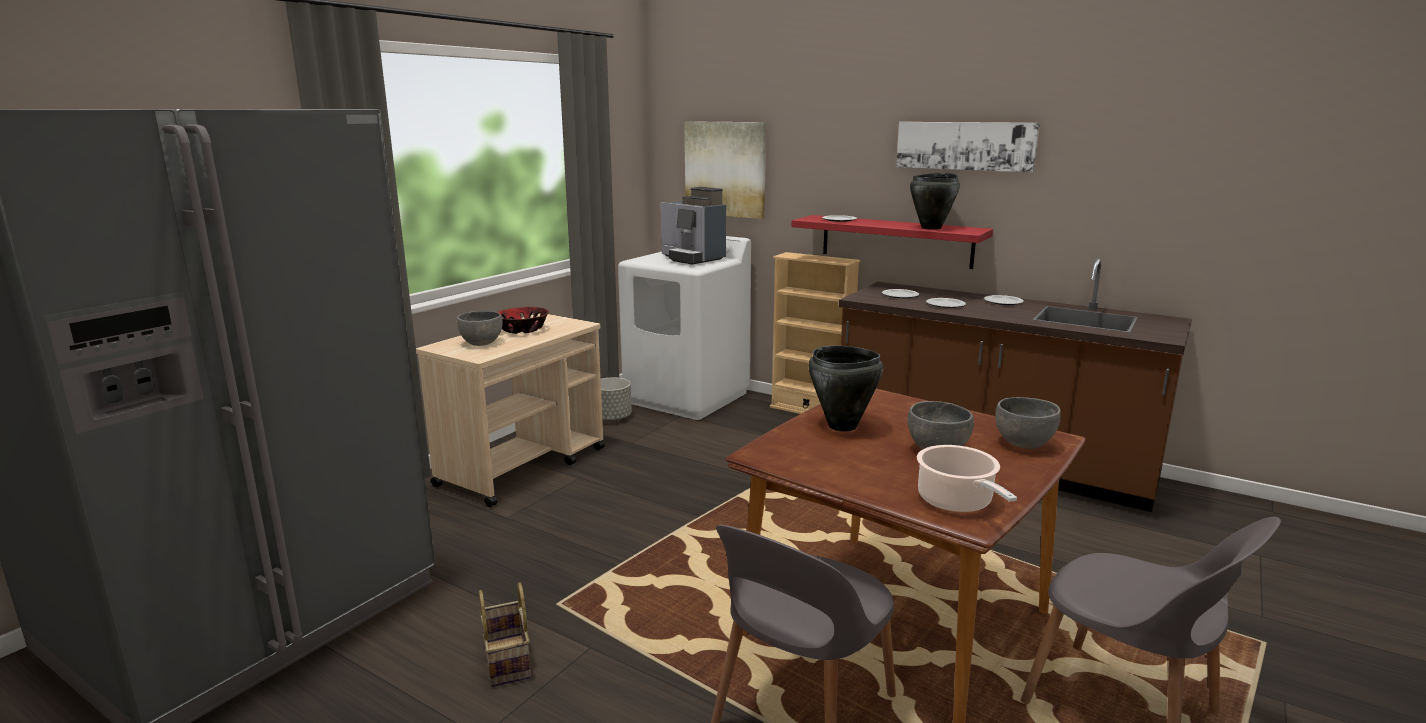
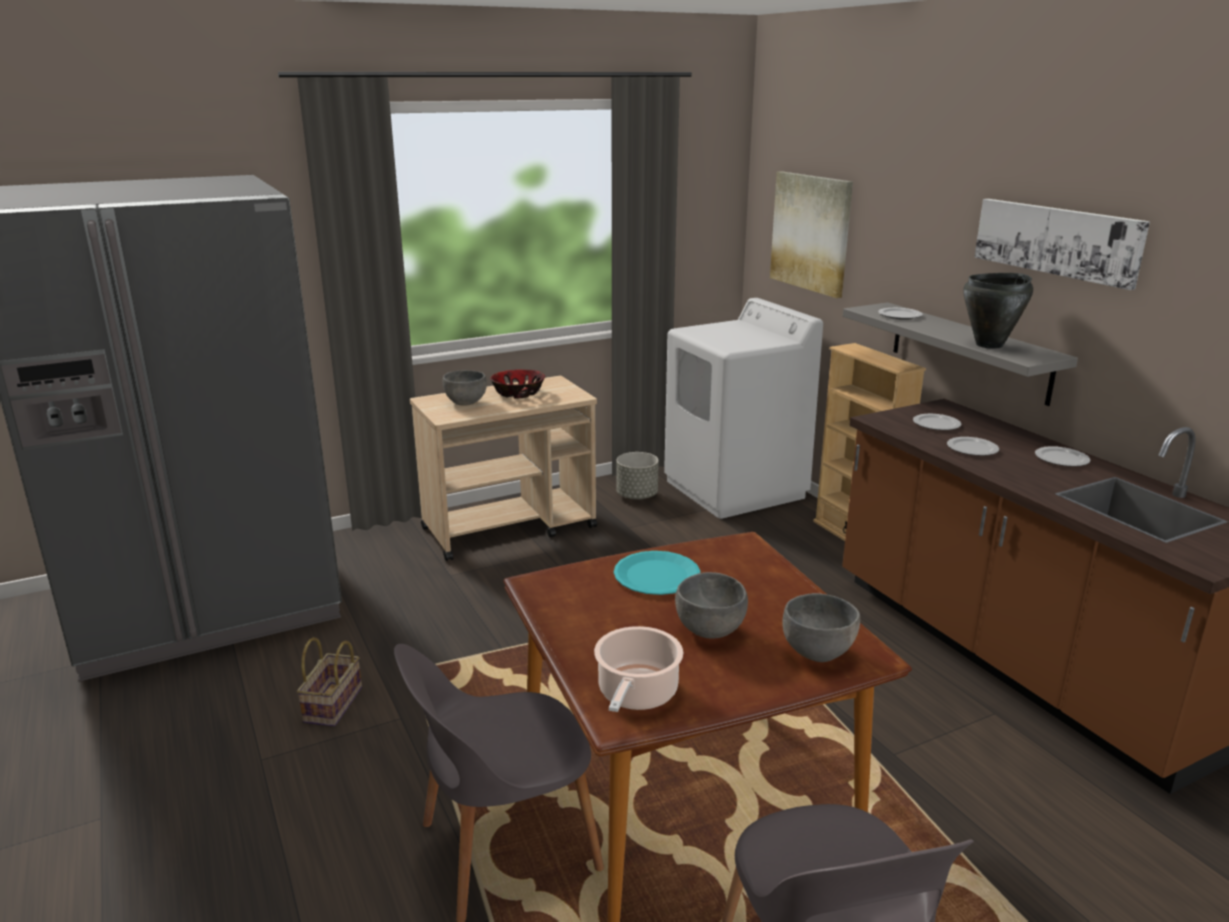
camera: 30 degrees right, 5 degrees up
coffee machine [661,187,726,265] -> none
red shelf [791,215,993,269] -> grey shelf [843,302,1078,406]
black cooking pot [808,346,884,431] -> turquoise plate [614,551,700,595]

